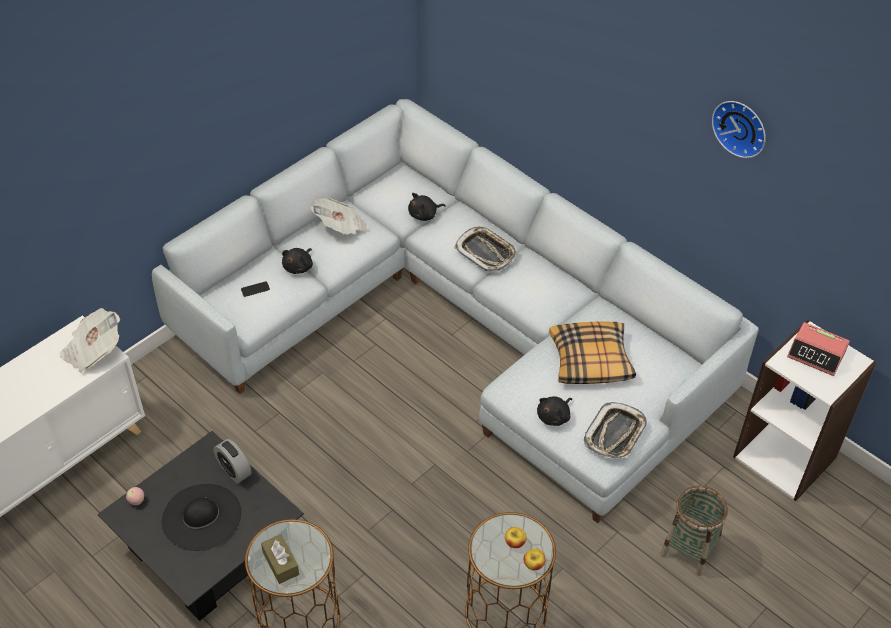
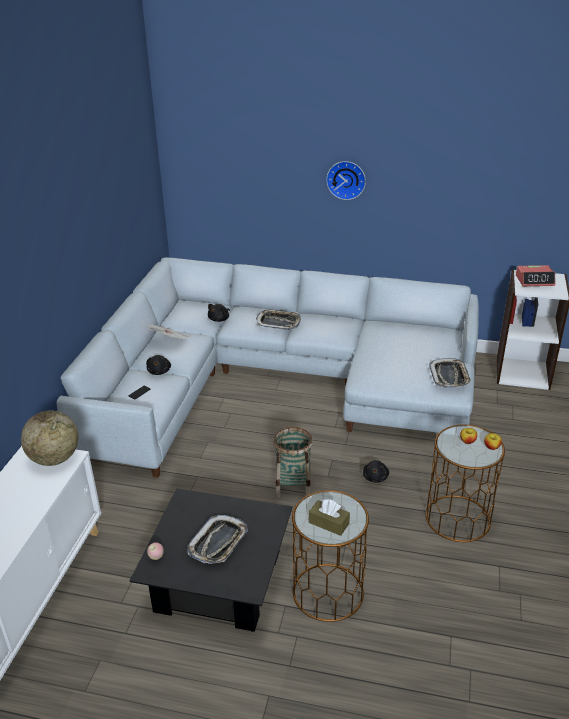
camera: 30 degrees left, 15 degrees down
newspaper [60,308,120,372] -> globe [21,410,78,466]
black hat [162,484,241,551] -> tray [187,515,248,564]
alarm clock [214,439,251,483] -> none
black plush toy [537,396,572,426] -> black plush toy moved to [363,460,389,483]
pillow [549,322,636,384] -> none
basket [660,486,728,576] -> basket moved to [273,427,313,498]
wall clock [712,101,766,158] -> wall clock moved to [326,161,366,200]

